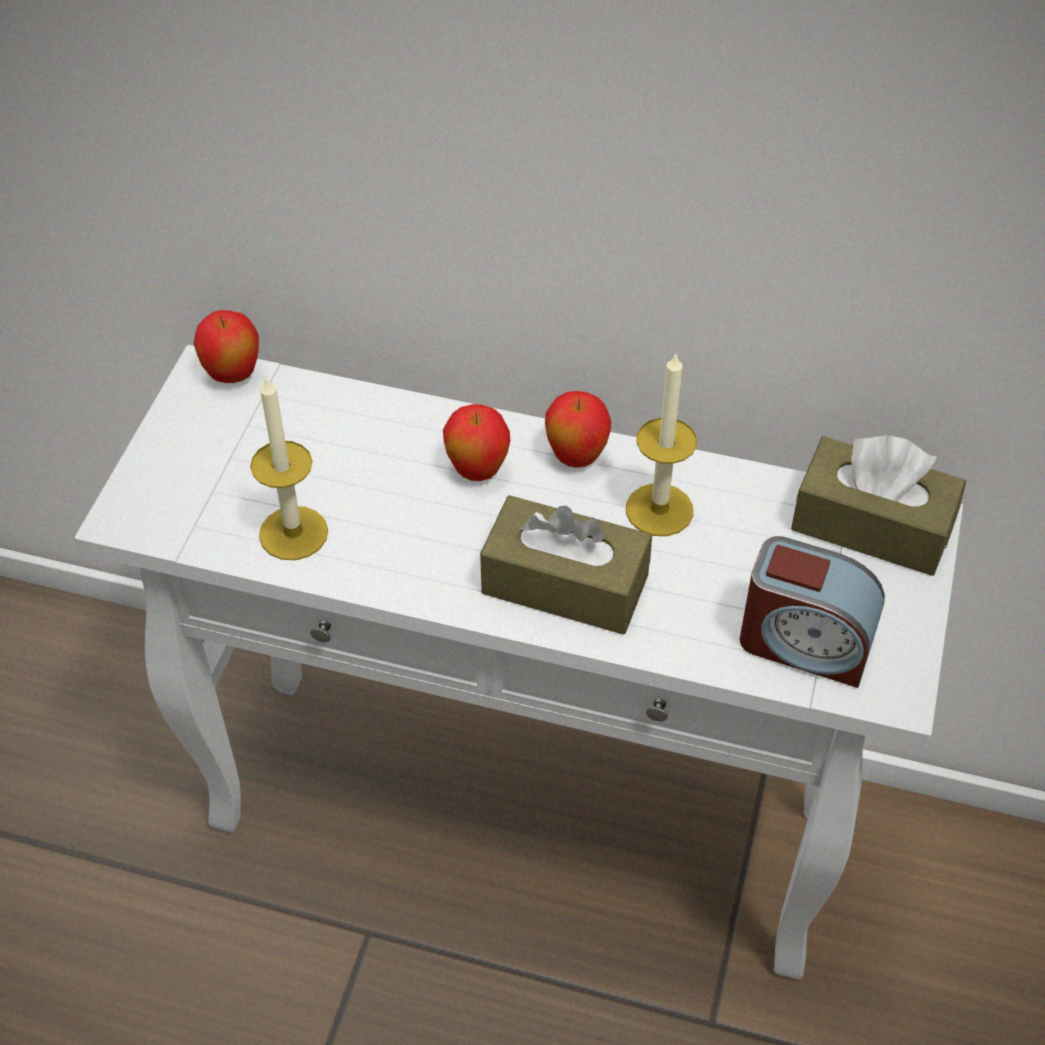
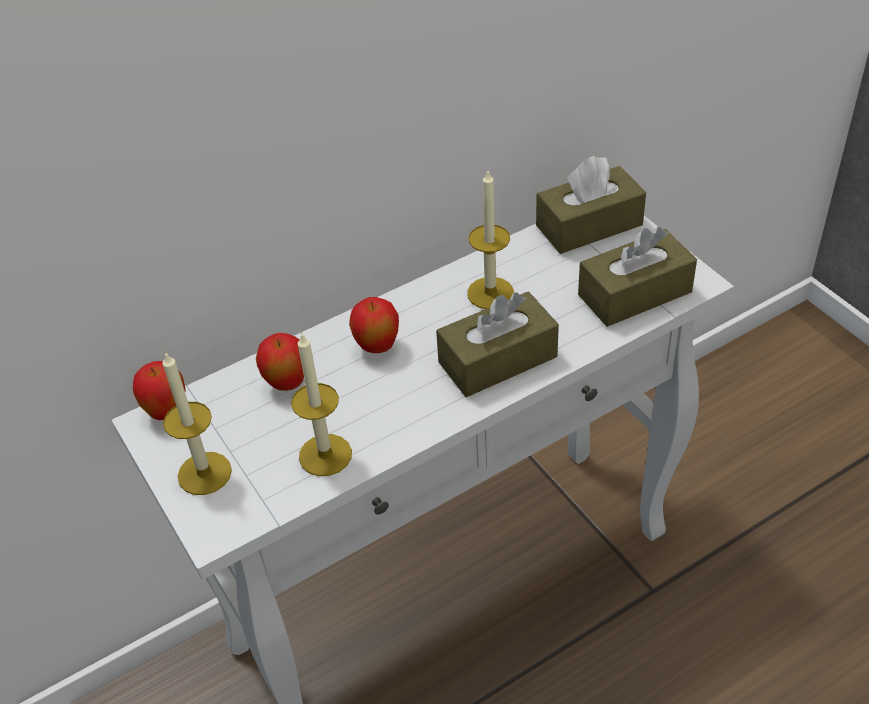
camera: 45 degrees left, 5 degrees down
apple [545,391,611,468] -> apple moved to [256,333,304,391]
alarm clock [740,536,885,688] -> brown tissue box [578,227,697,327]
none -> candle [163,351,232,495]

